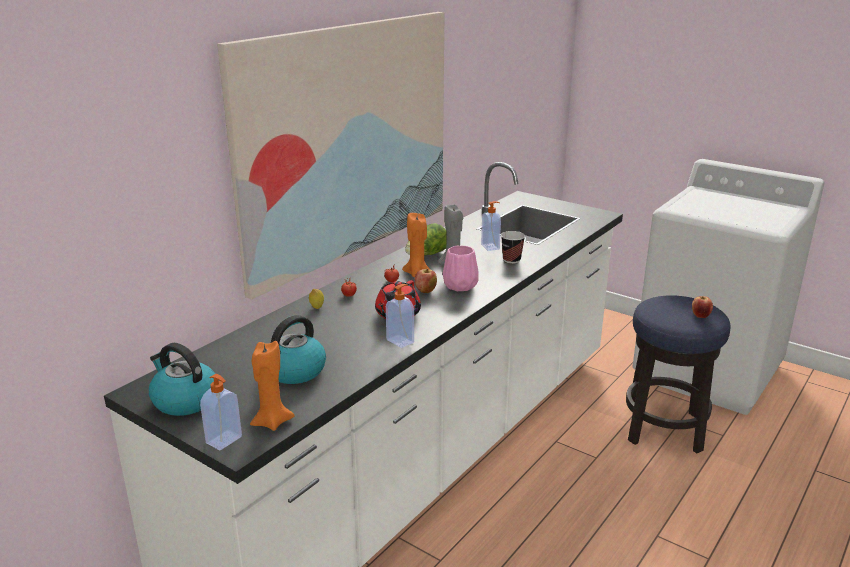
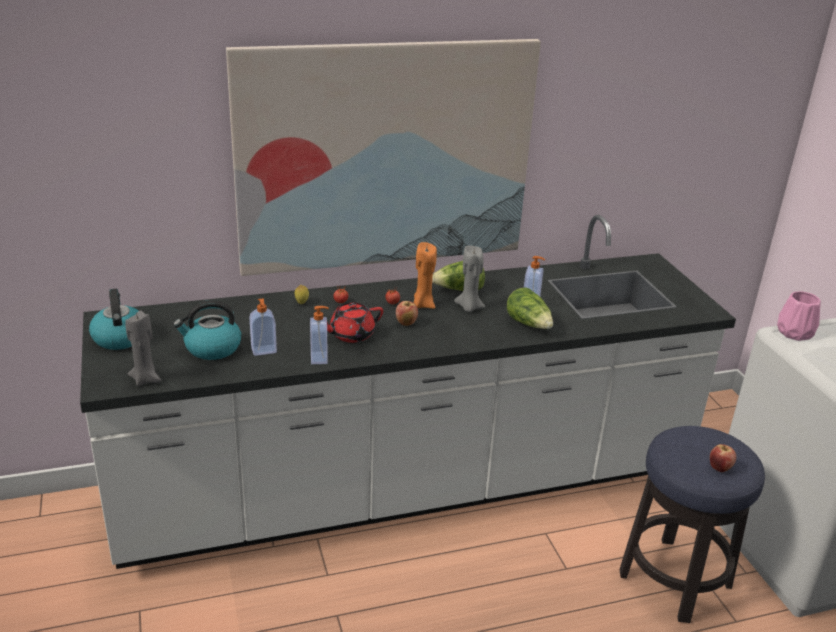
camera: 35 degrees right, 5 degrees up
soap dispenser [200,374,242,450] -> soap dispenser moved to [249,298,277,356]
orange candle [250,341,295,431] -> grey candle [125,311,161,386]
pink vase [443,245,478,291] -> pink vase moved to [777,291,821,341]
cup [501,231,525,264] -> lettuce [507,287,553,329]

